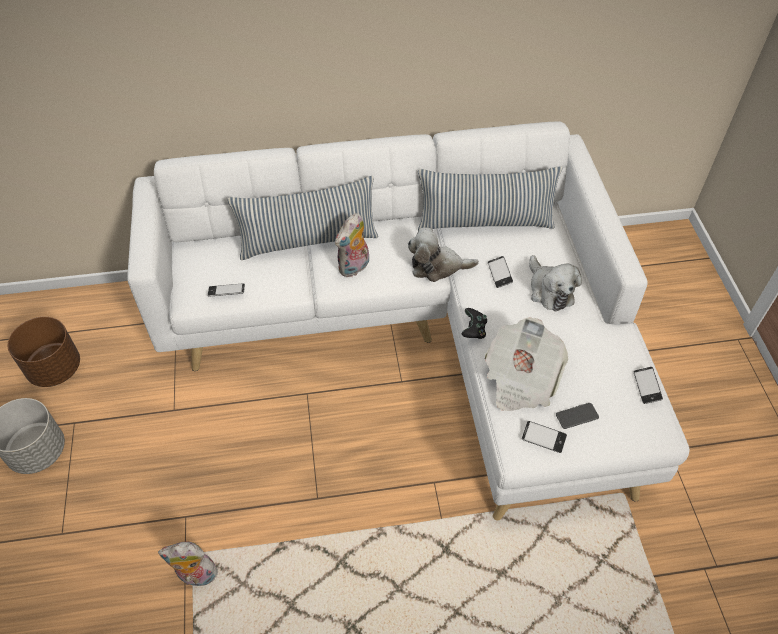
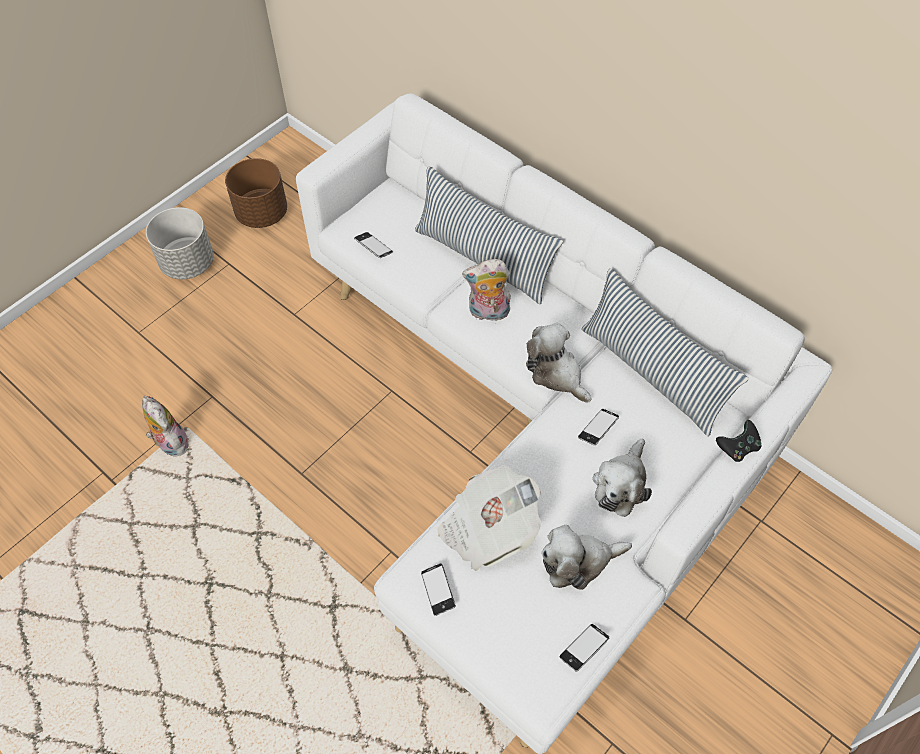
camera: 50 degrees right, 5 degrees up
black game controller [462,308,487,339] -> black game controller moved to [716,420,761,462]
phone [556,403,599,429] -> none
none -> plush toy [541,525,632,590]

